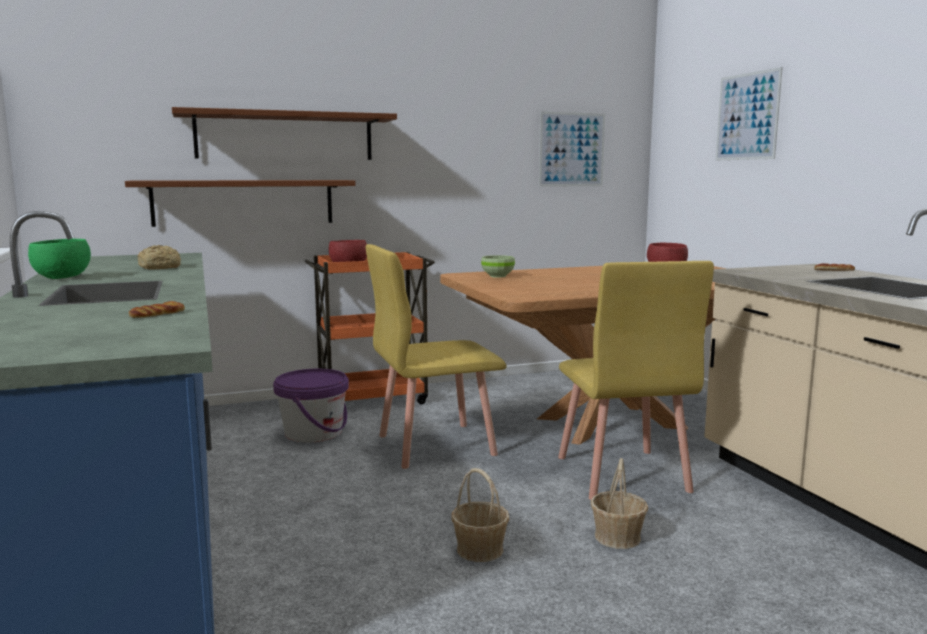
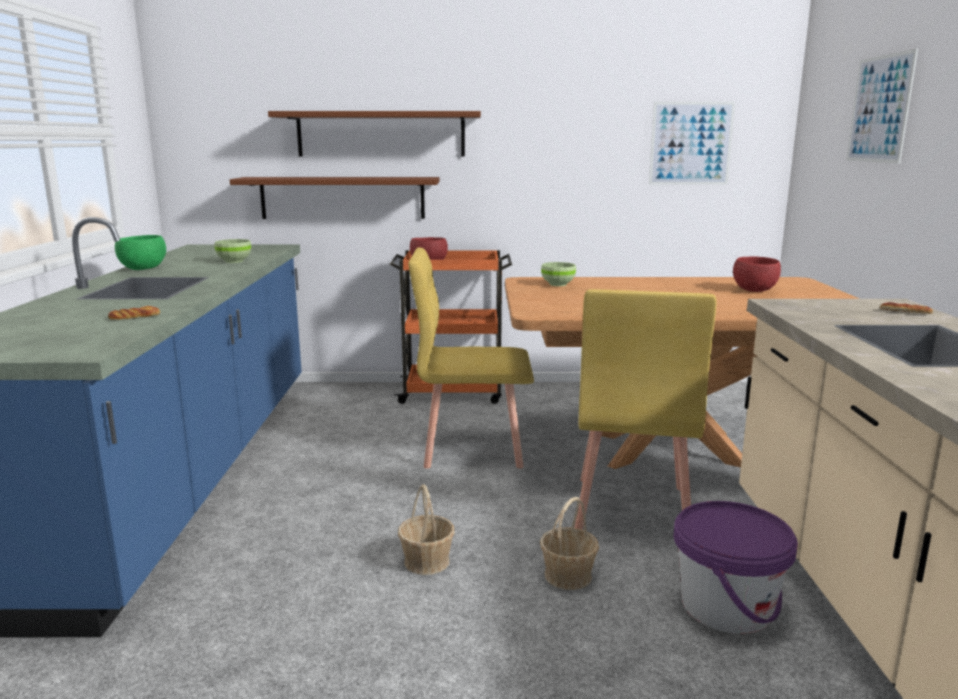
camera: 20 degrees right, 5 degrees up
bread [137,245,181,270] -> green bowl [215,239,251,263]
purple bucket [273,369,349,443] -> purple bucket moved to [673,501,798,634]

